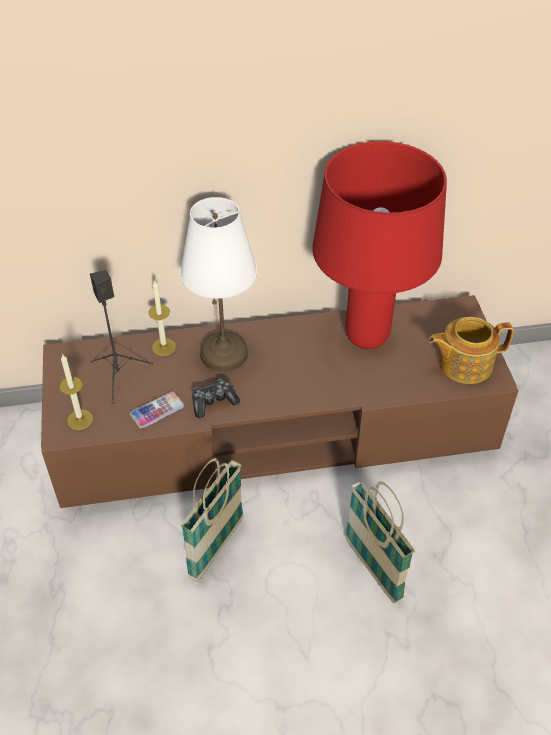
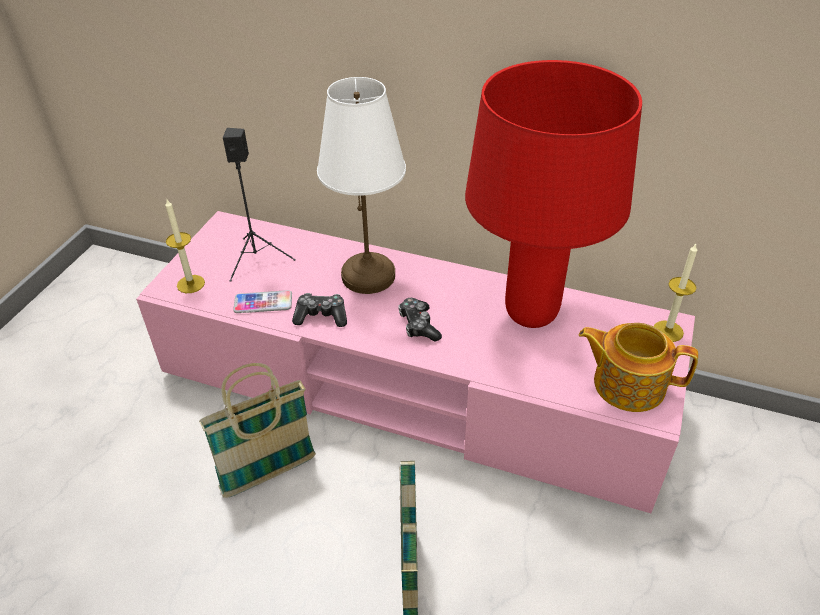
camera: 30 degrees right, 5 degrees down
brown tv stand [41,295,518,508] -> pink tv stand [136,211,695,513]
candle [149,281,176,356] -> candle moved to [654,244,697,342]
none -> game controller [398,298,442,342]

